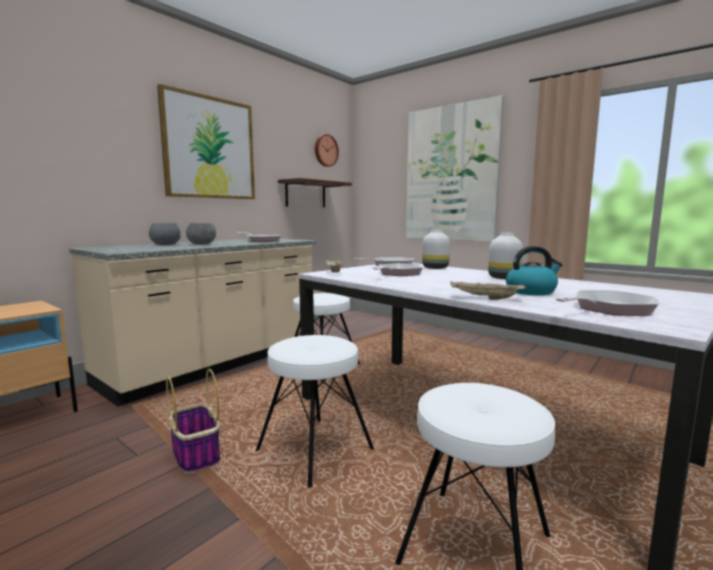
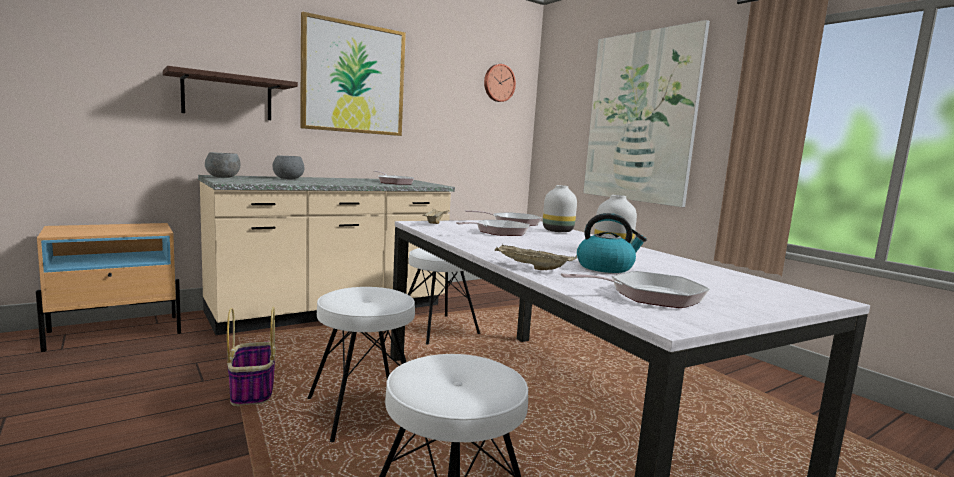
camera: 15 degrees right, 0 degrees up
grey bowl [186,223,216,245] -> grey bowl moved to [205,152,240,178]
shelf [278,178,352,207] -> shelf moved to [163,66,298,120]

